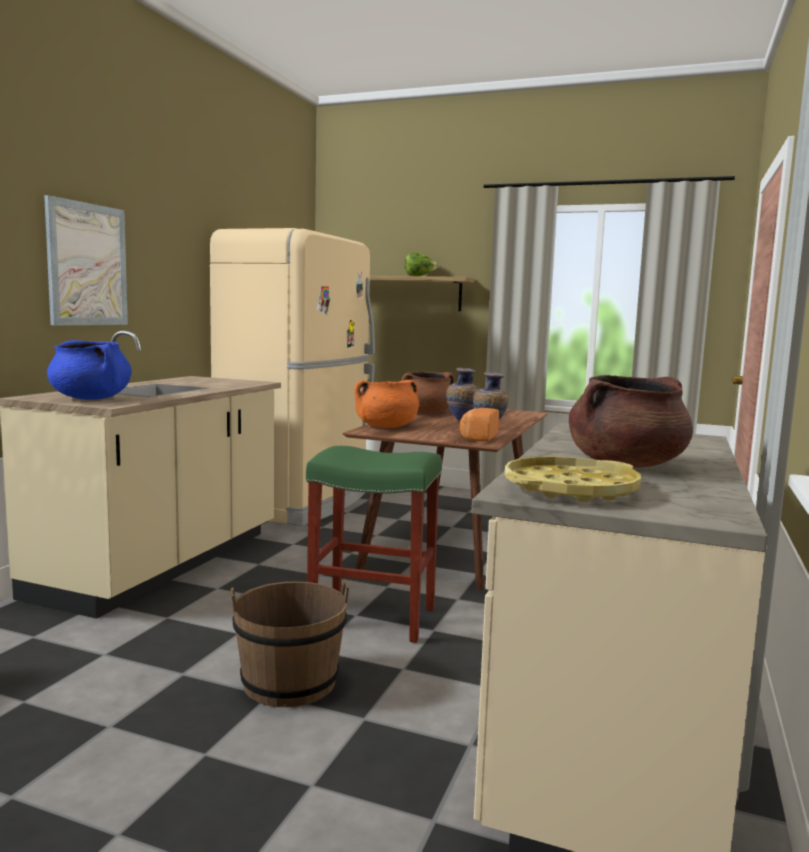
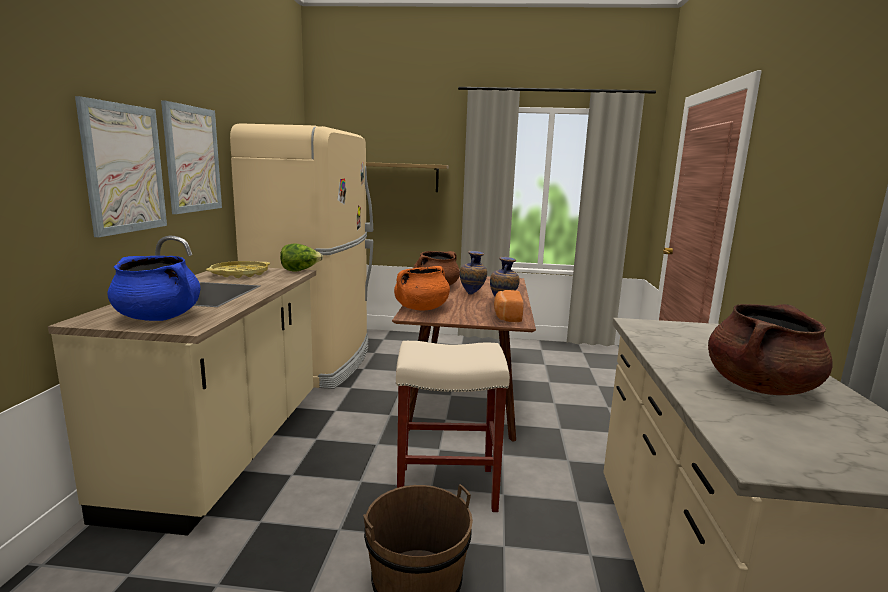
camera: 15 degrees left, 5 degrees up
green stool [306,446,442,643] -> beige stool [396,341,510,512]
lettuce [404,252,439,276] -> lettuce moved to [280,243,323,271]
yellow tray [505,456,641,502] -> yellow tray moved to [206,261,270,278]
none -> picture [161,100,222,214]

